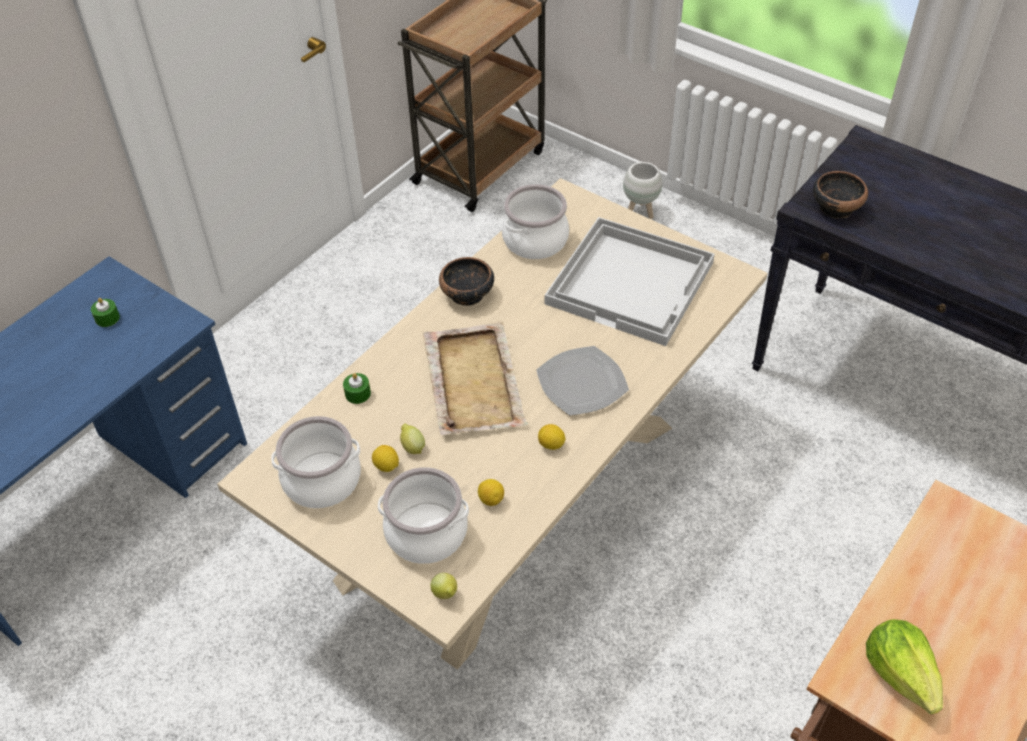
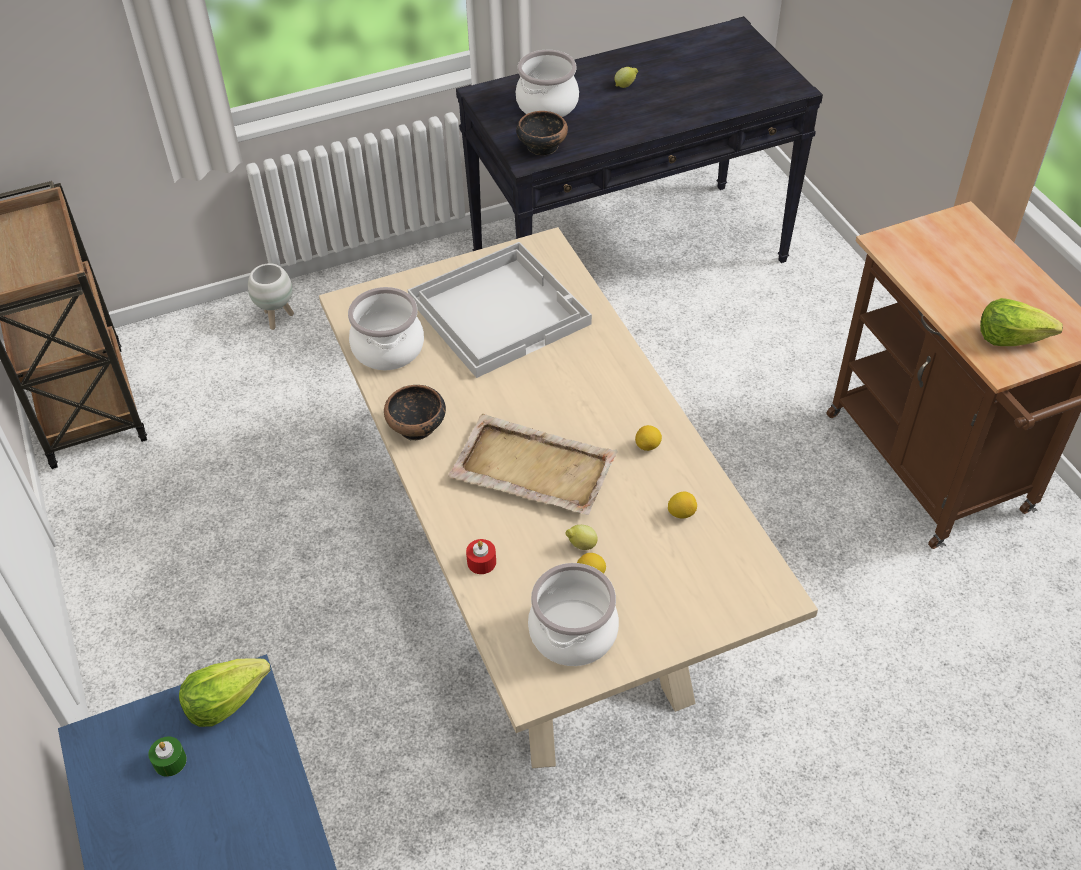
camera: 60 degrees left, 0 degrees up
green candle [343,373,371,404] -> red candle [466,539,496,574]
cooking pot [378,467,469,564] -> cooking pot moved to [516,50,579,117]
lemon [430,573,457,599] -> lemon moved to [614,67,638,88]
plate [536,346,629,415] -> none
none -> lettuce [179,659,271,727]

